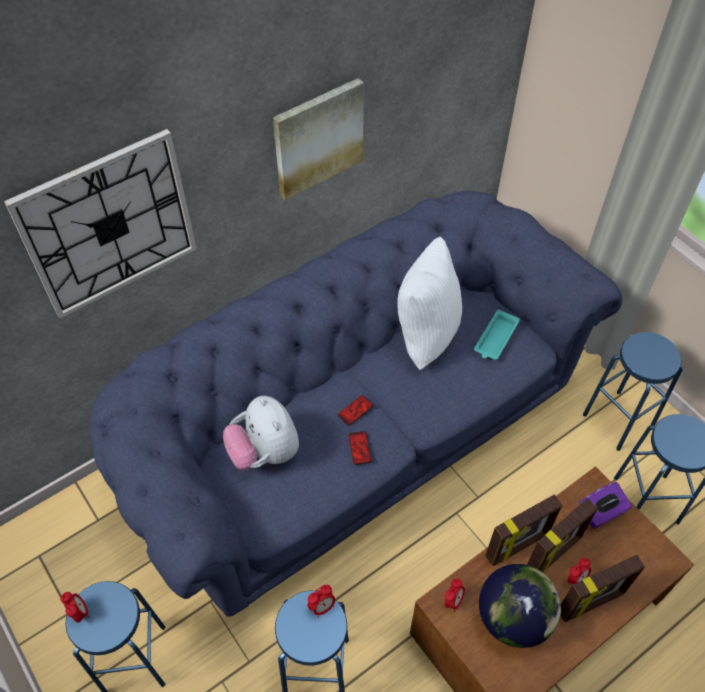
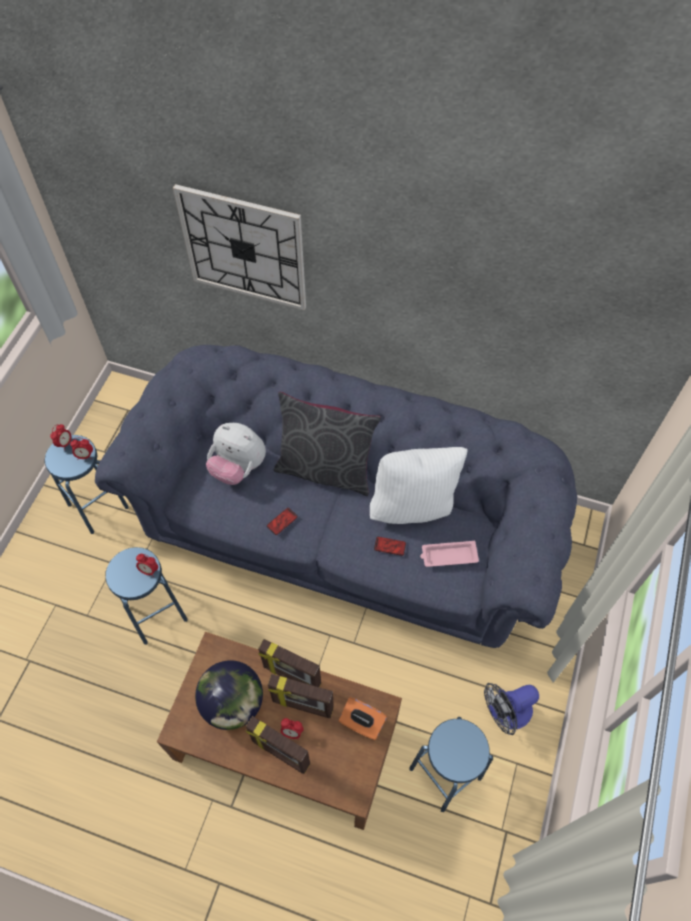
camera: 55 degrees right, 5 degrees up
plush toy [223,396,299,470] -> plush toy turned 90 degrees counterclockwise [206,423,266,485]
picture [273,78,364,200] -> none
phone [338,395,373,426] -> phone moved to [374,537,406,556]
alarm clock [445,579,465,612] -> alarm clock moved to [70,438,93,460]
turquoise tray [474,310,520,360] -> pink tray [420,541,479,567]
purple tissue box [579,482,632,529] -> orange tissue box [339,697,387,740]
blue stool [583,332,682,451] -> fan [484,683,539,735]
none -> grey pillow [274,392,381,496]

